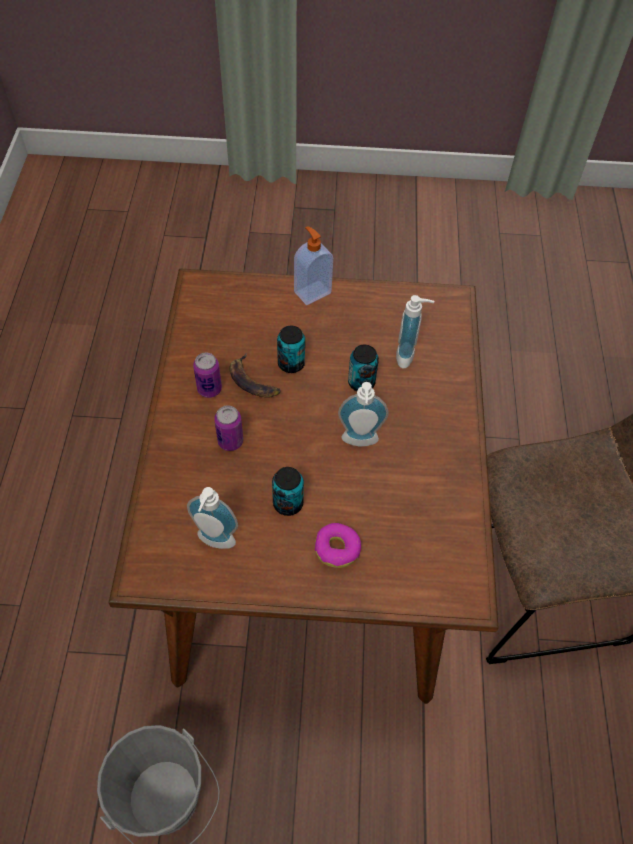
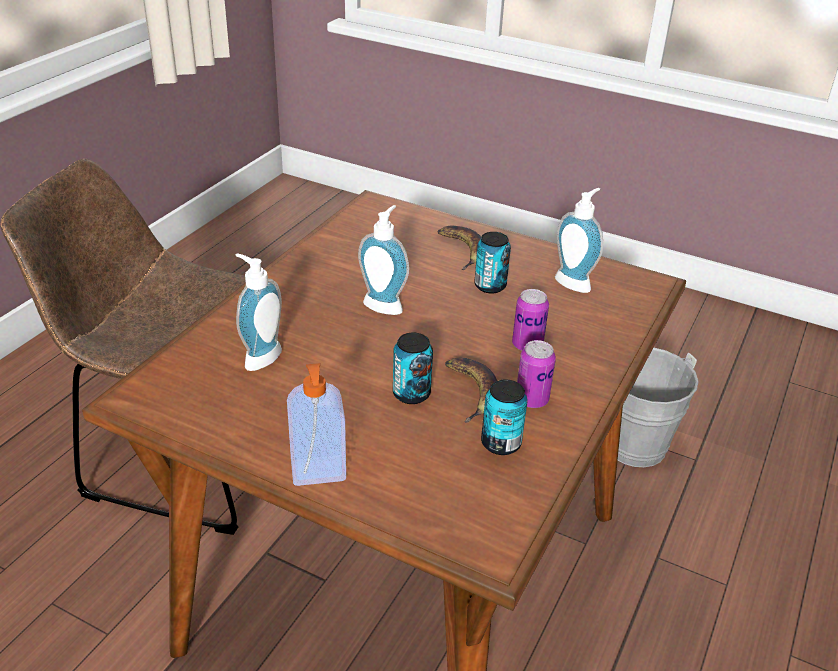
camera: 155 degrees left, 20 degrees down
donut [315,523,361,568] -> banana [437,226,481,270]
can [348,345,379,391] -> can moved to [481,380,527,455]

